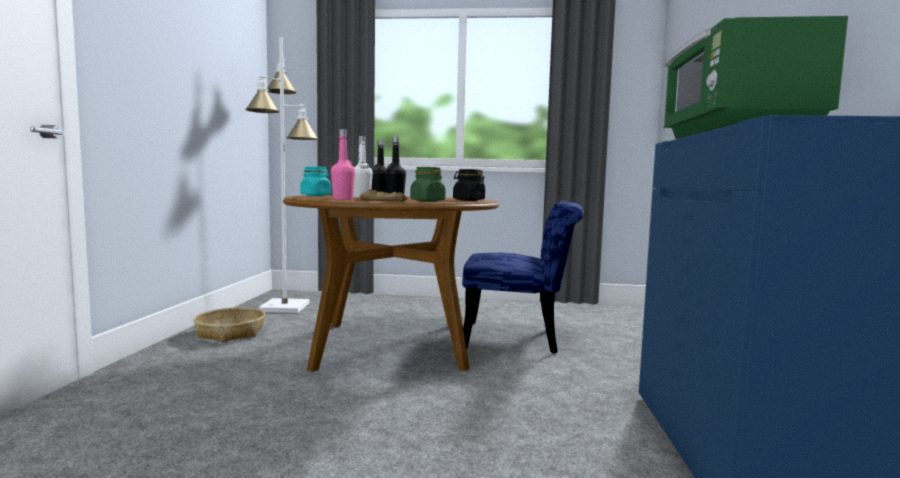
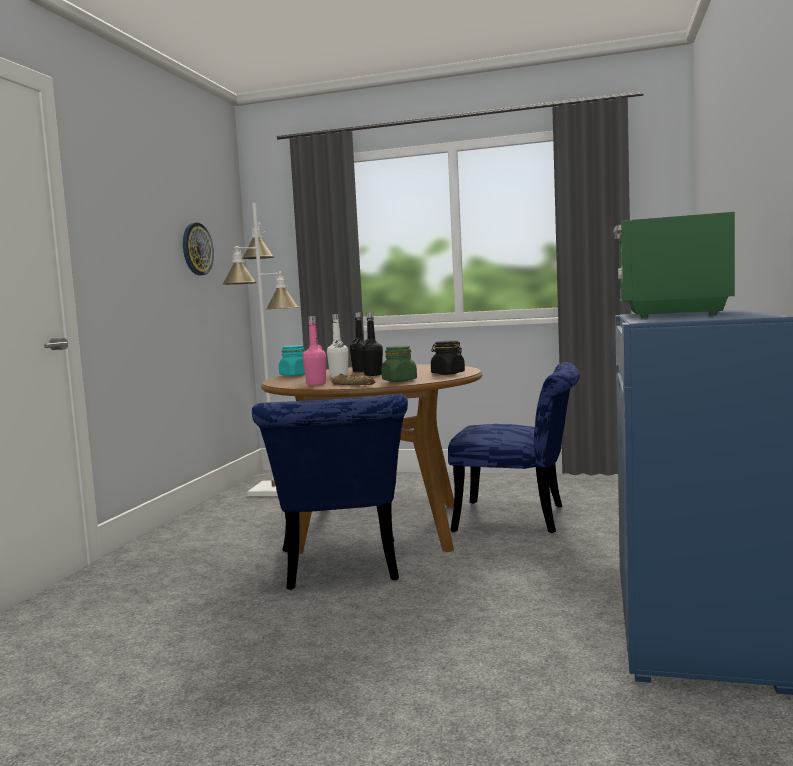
camera: 10 degrees right, 0 degrees up
basket [193,307,265,343] -> none
none -> wall clock [183,222,214,275]
none -> blue chair [252,394,408,590]

